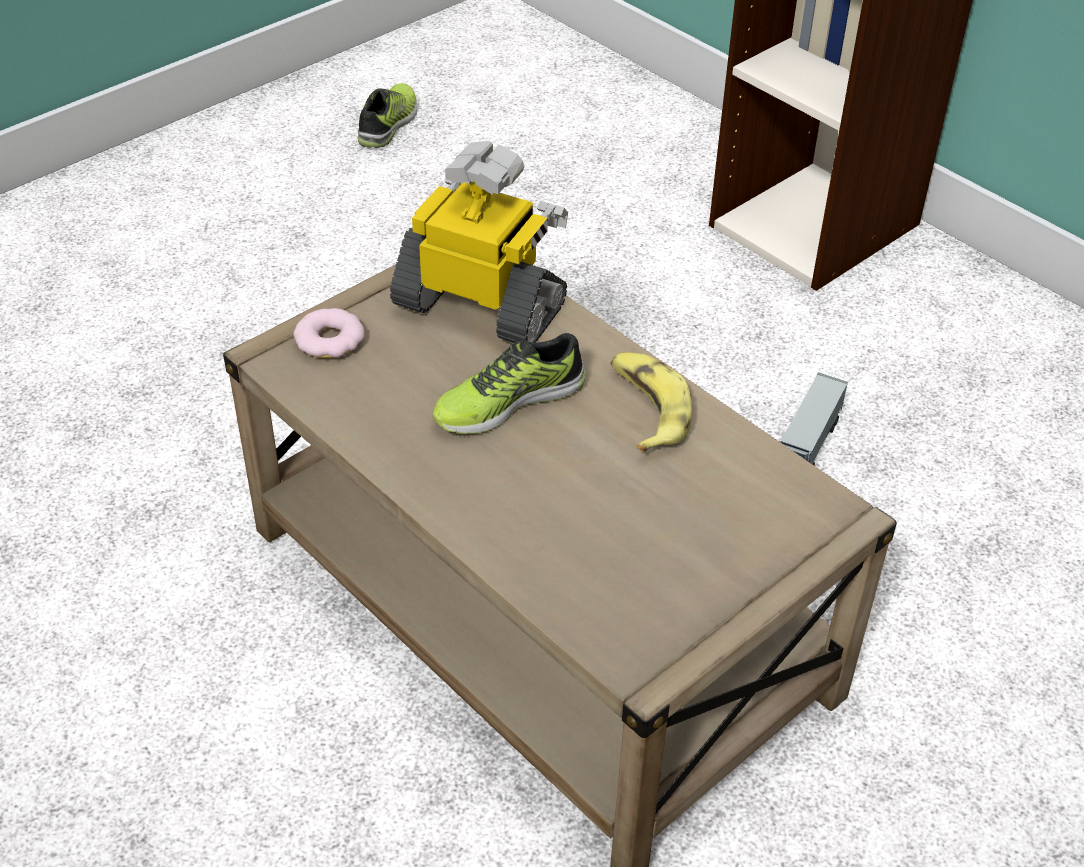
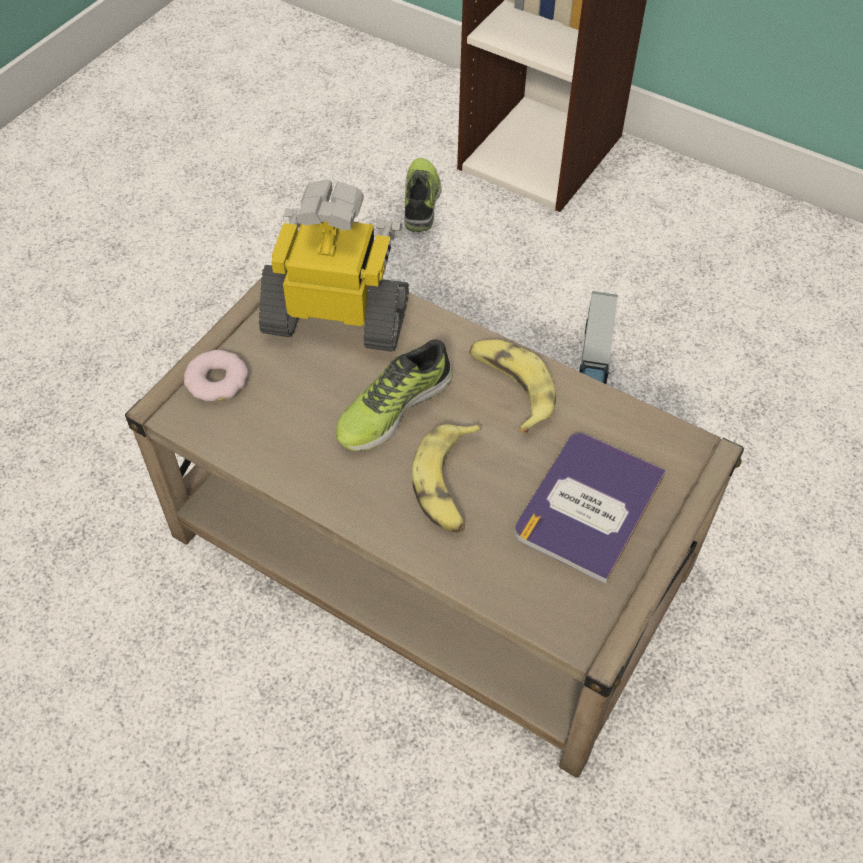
camera: 15 degrees left, 10 degrees up
shoe [357,83,418,148] -> shoe moved to [404,158,442,232]
none -> banana [412,424,482,533]
none -> book [515,433,666,584]

